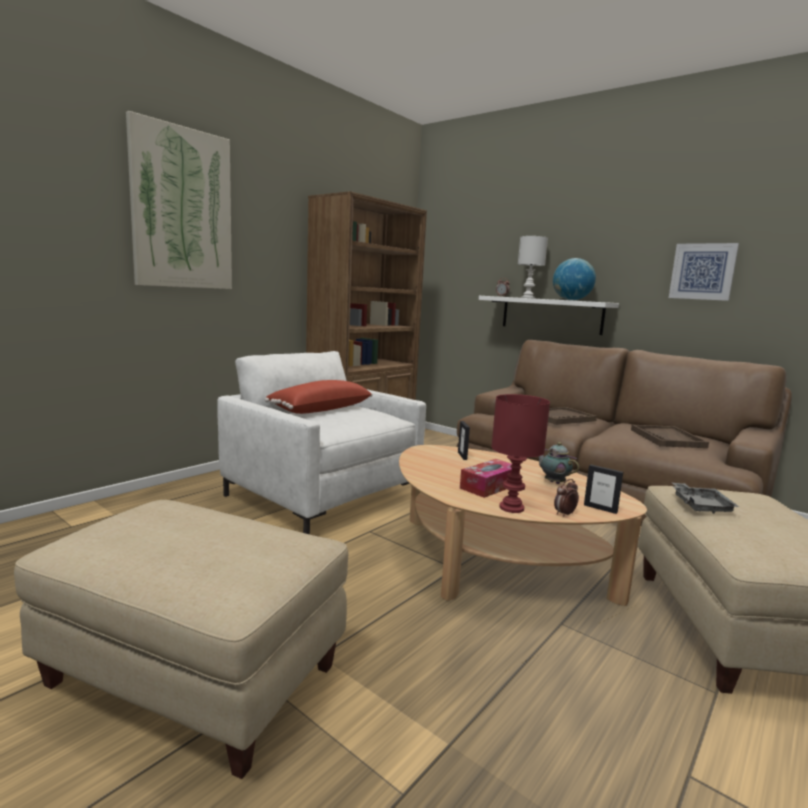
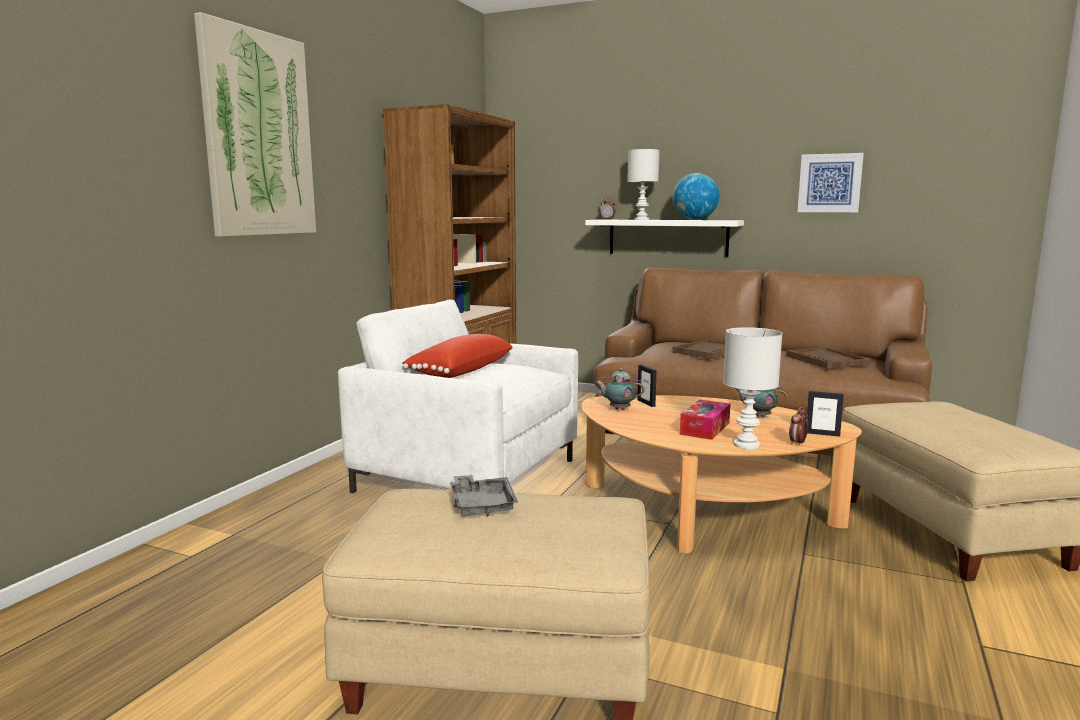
camera: 15 degrees left, 0 degrees up
red table lamp [491,394,550,513] -> white table lamp [723,327,783,449]
grey tray [671,482,739,514] -> grey tray moved to [450,475,518,516]
none -> teapot [595,368,645,410]

